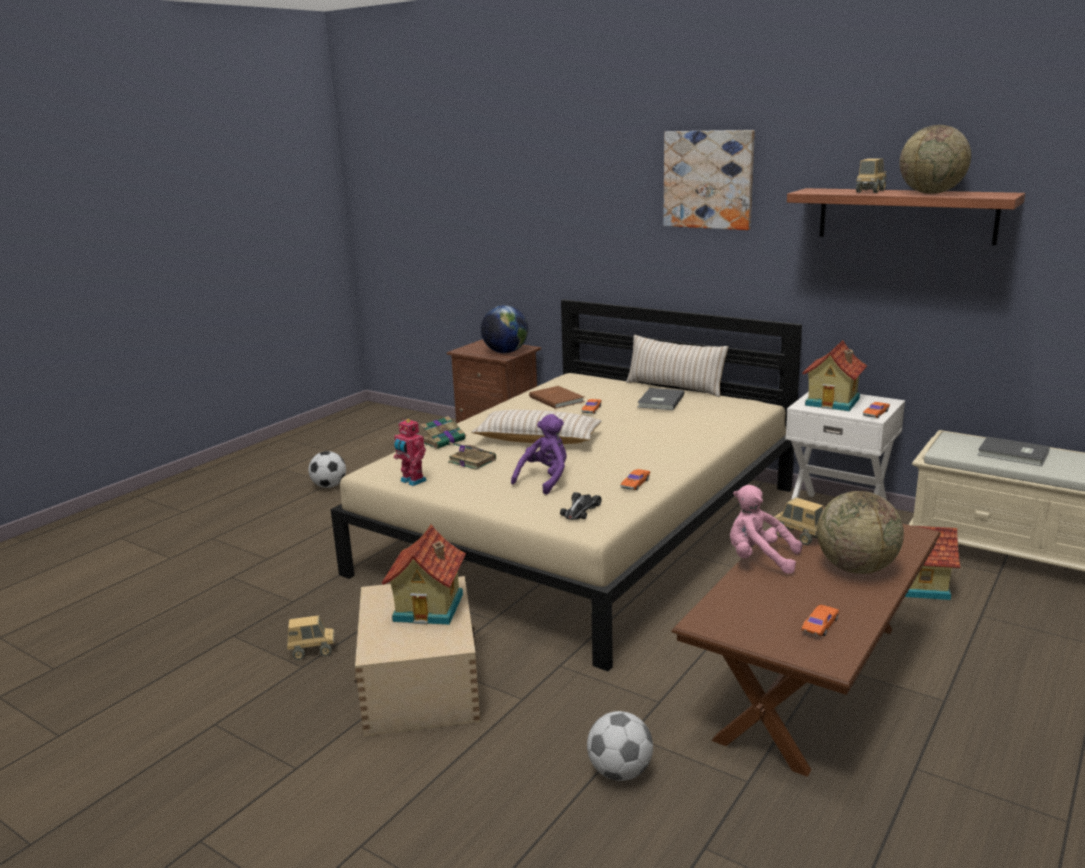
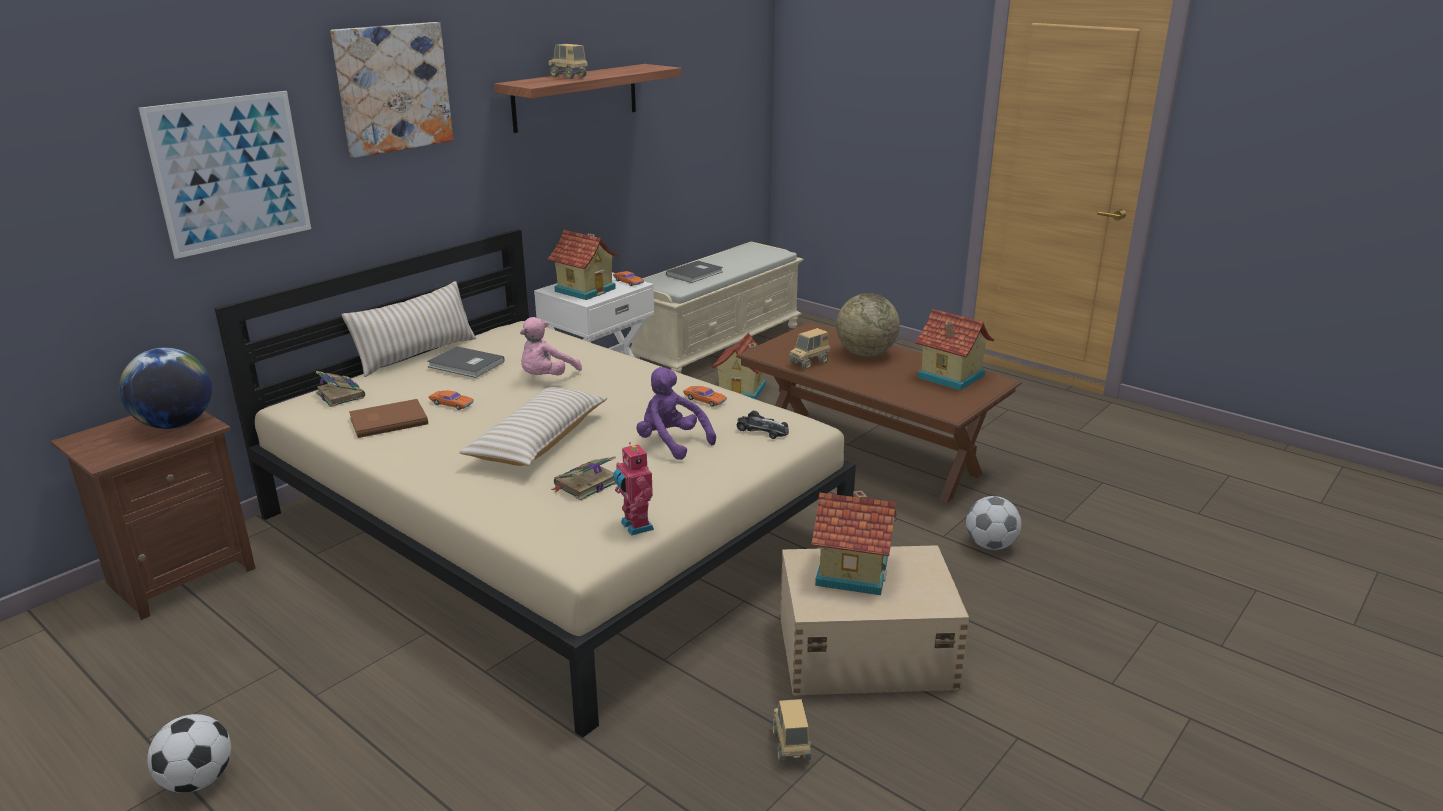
camera: 85 degrees left, 5 degrees up
toy robot [394,418,427,486] -> toy robot turned 105 degrees clockwise [613,442,654,536]
book [420,416,466,449] -> book moved to [316,371,365,407]
pink plush toy [730,485,802,574] -> pink plush toy moved to [520,317,582,375]
orange toy car [802,605,839,636] -> toy house [915,309,994,391]
globe [899,125,971,194] -> none
none -> picture [139,91,311,259]

